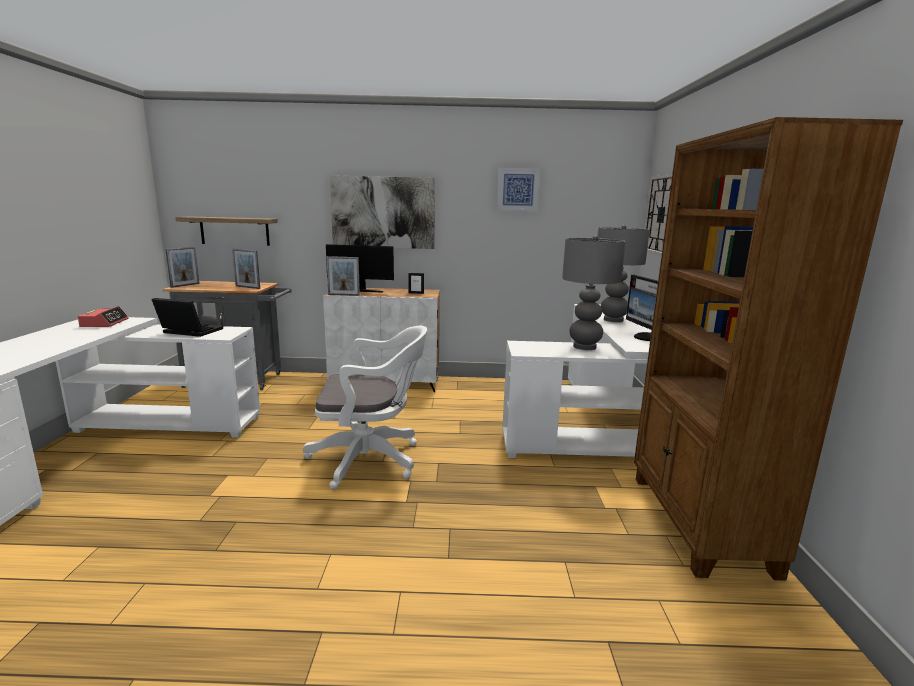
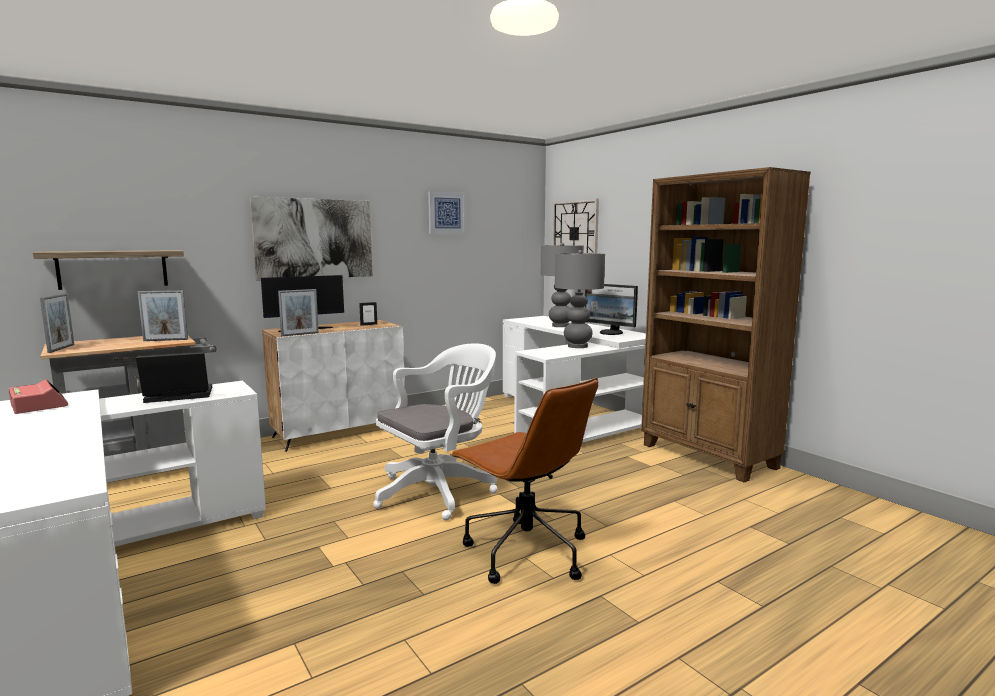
camera: 35 degrees left, 5 degrees down
none -> brown office chair [450,378,599,584]

